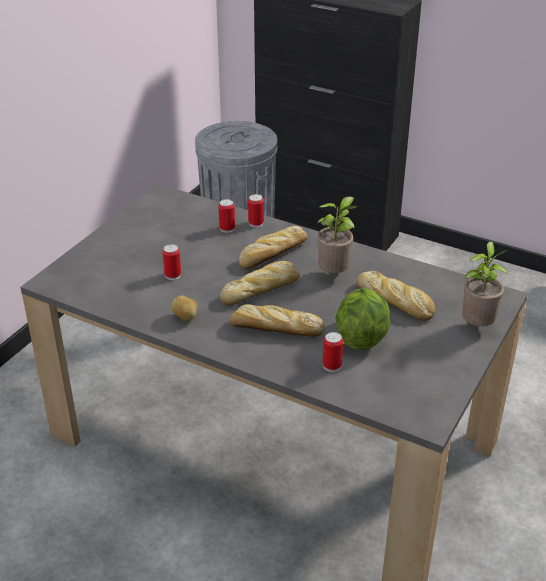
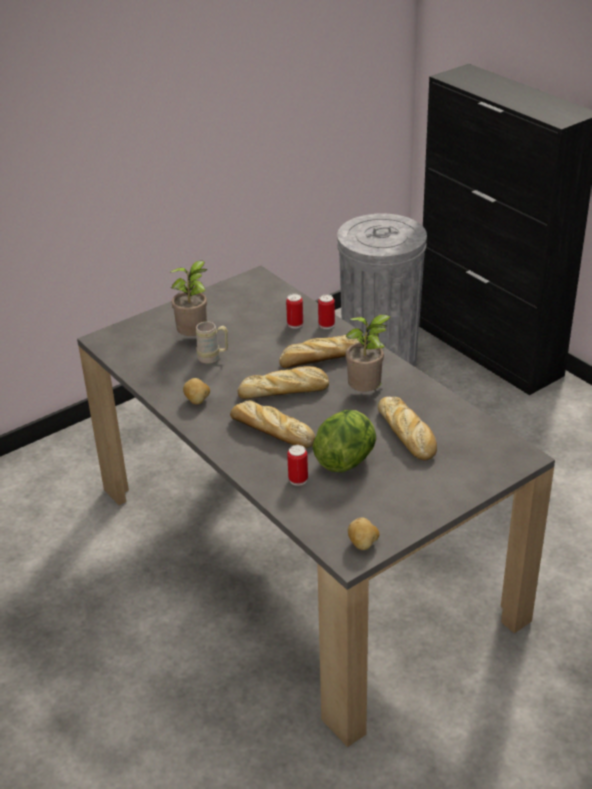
camera: 25 degrees right, 0 degrees up
can [162,244,181,280] -> beige mug [196,322,228,364]
potted plant [462,241,509,326] -> potted plant moved to [170,260,207,336]
none -> potato [348,517,379,550]

